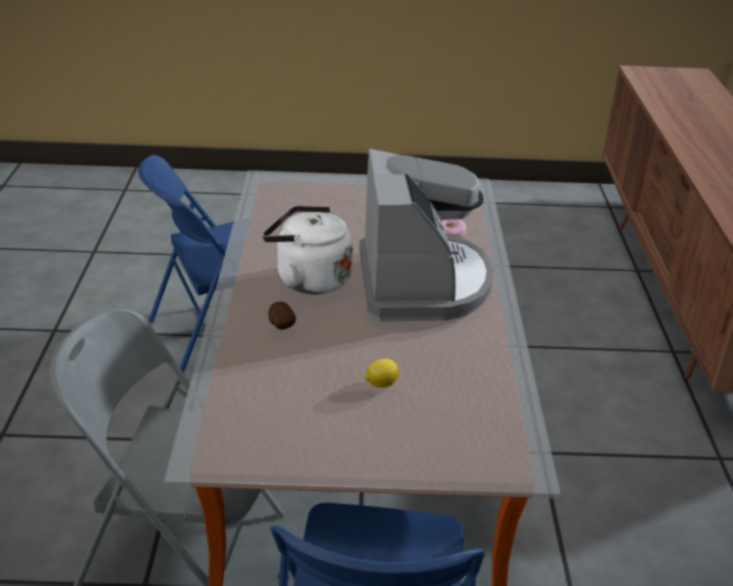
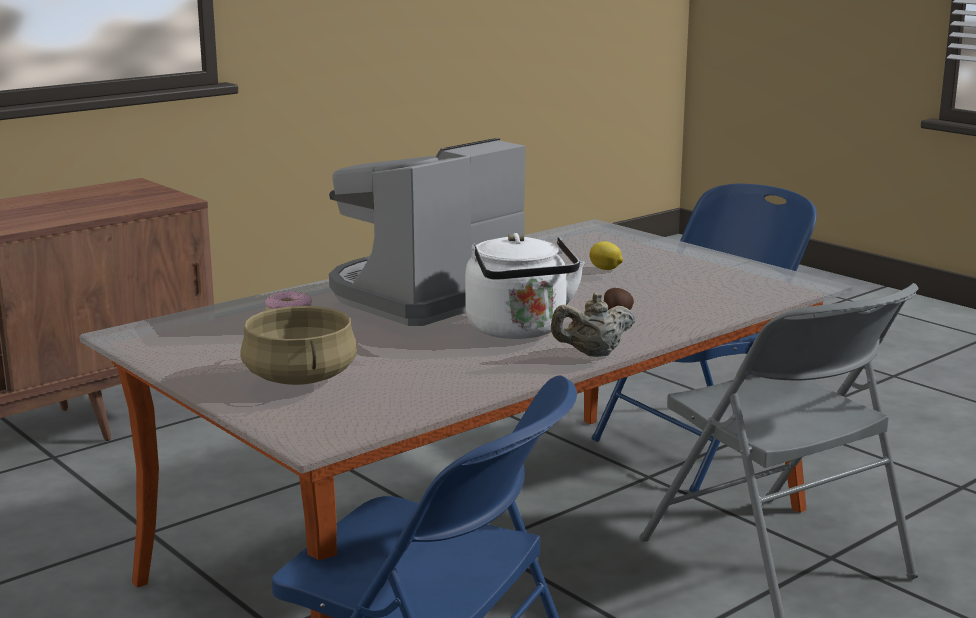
camera: 130 degrees left, 15 degrees down
none -> beige cooking pot [240,306,357,385]
none -> beige teapot [551,293,635,357]

